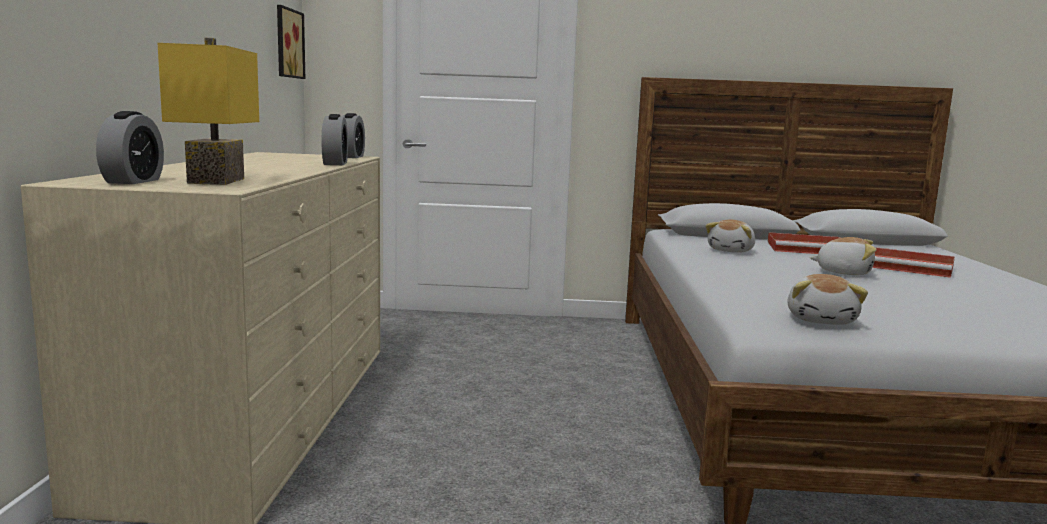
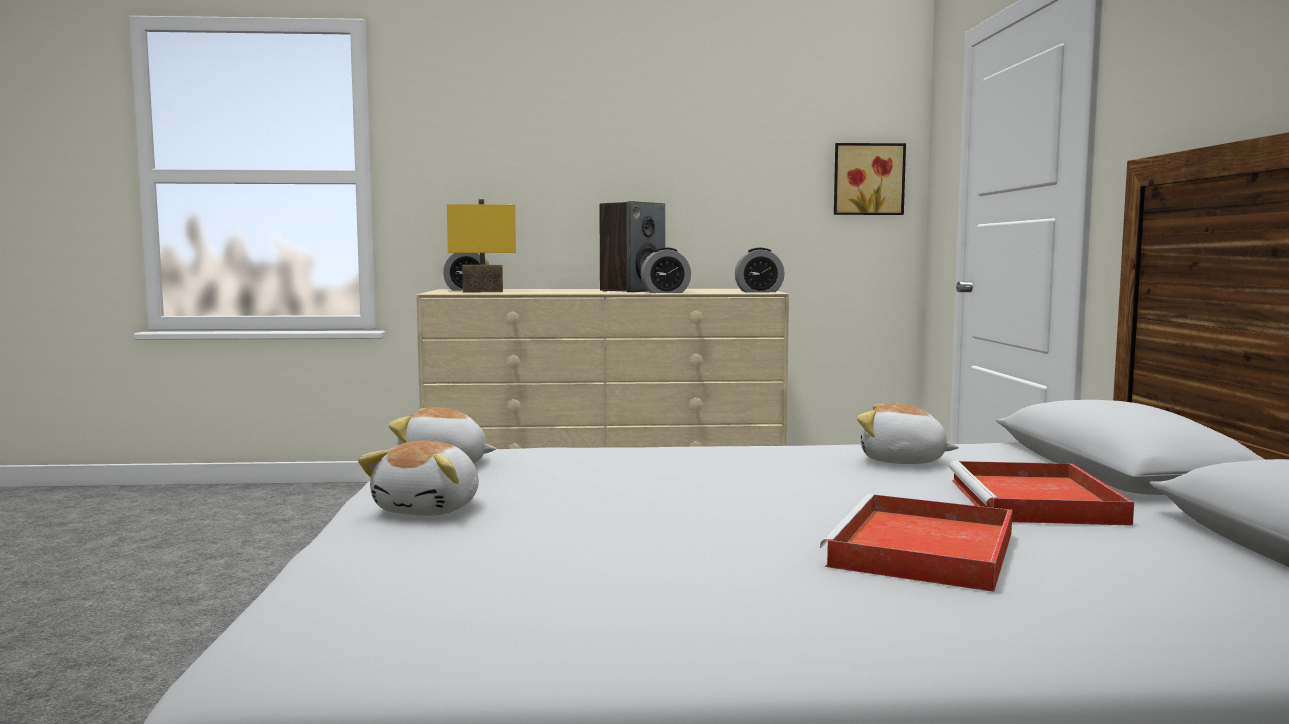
camera: 85 degrees right, 5 degrees down
plush toy [810,237,877,275] -> plush toy moved to [358,440,479,516]
none -> speaker [599,201,665,292]

